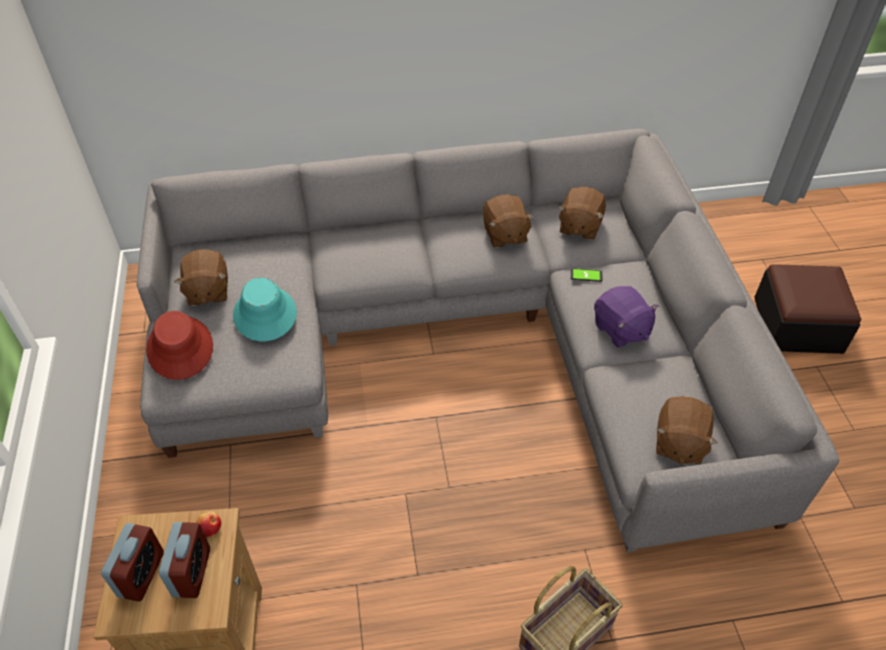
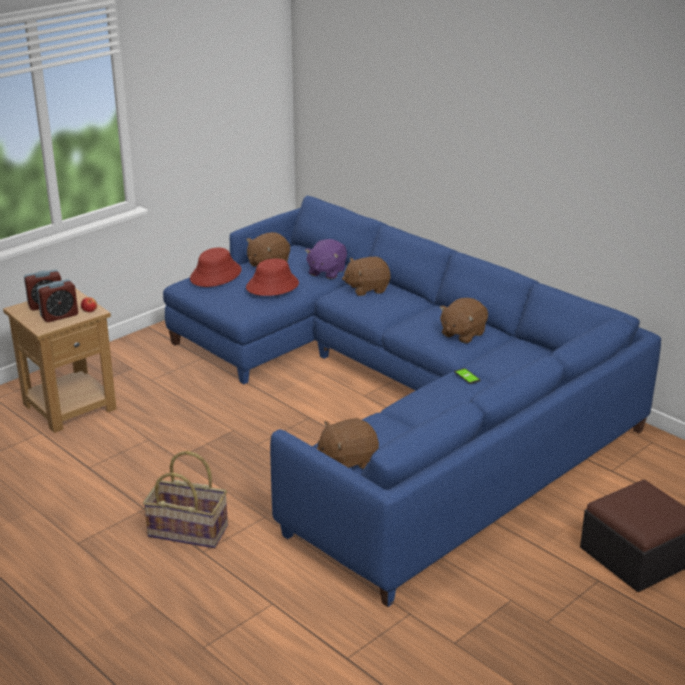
camera: 55 degrees right, 20 degrees down
grey sofa [137,129,839,552] -> blue sofa [163,196,661,607]
turquoise hat [233,277,297,341] -> red hat [246,258,299,296]
brown plush toy [558,187,606,240] -> brown plush toy moved to [342,257,391,296]
purple plush toy [594,286,659,347] -> purple plush toy moved to [305,239,347,279]

